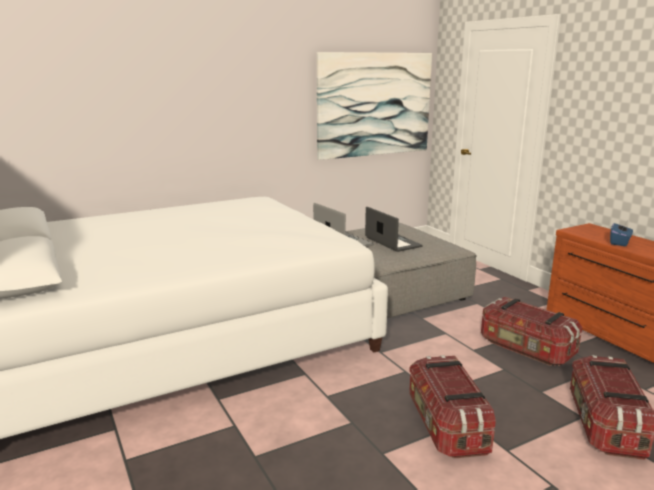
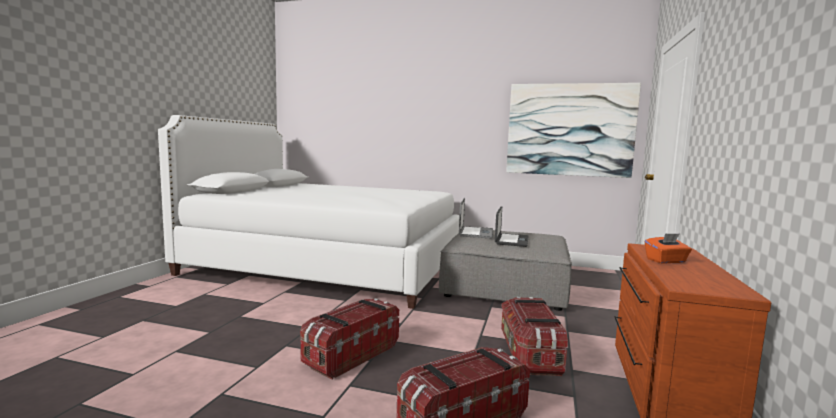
camera: 45 degrees right, 10 degrees down
blue tissue box [610,223,633,246] -> orange tissue box [645,233,692,264]

